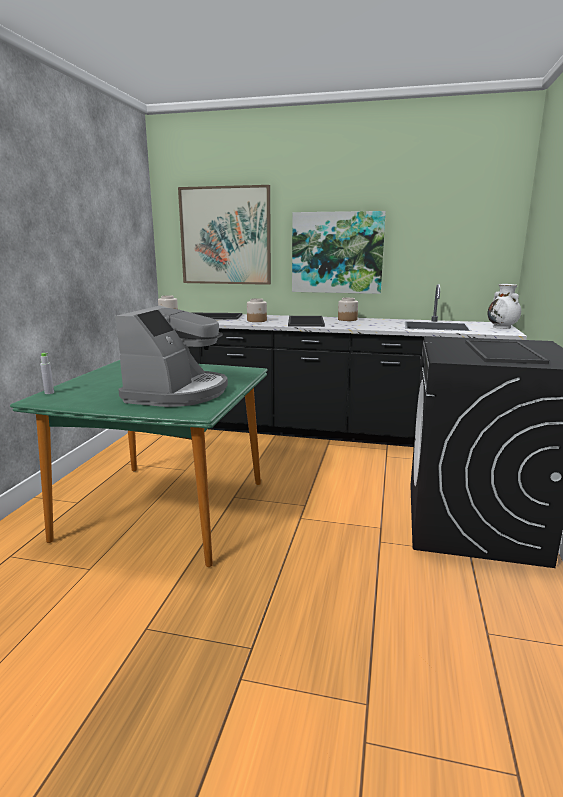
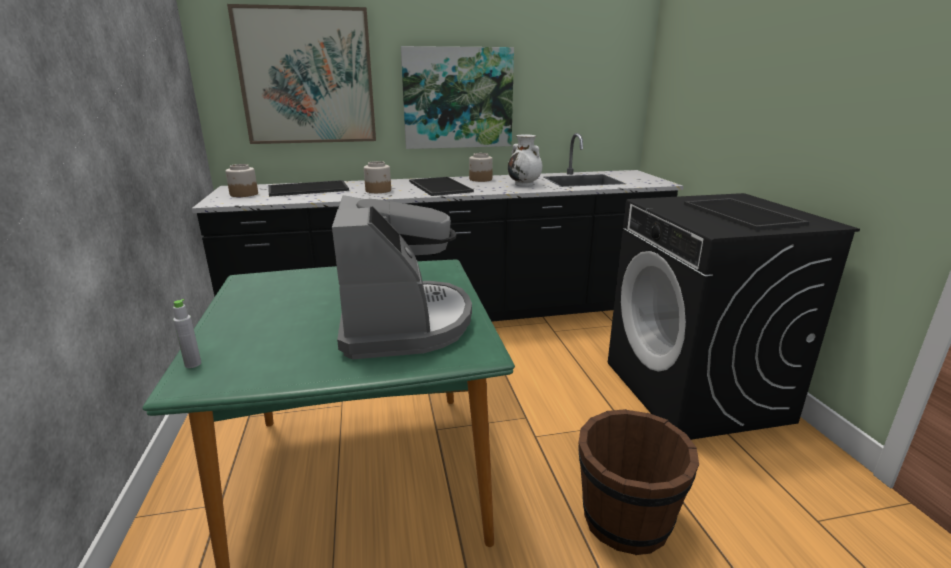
camera: 25 degrees left, 5 degrees up
white vase [488,284,521,329] -> white vase moved to [508,134,542,186]
none -> brown bucket [578,409,699,555]

